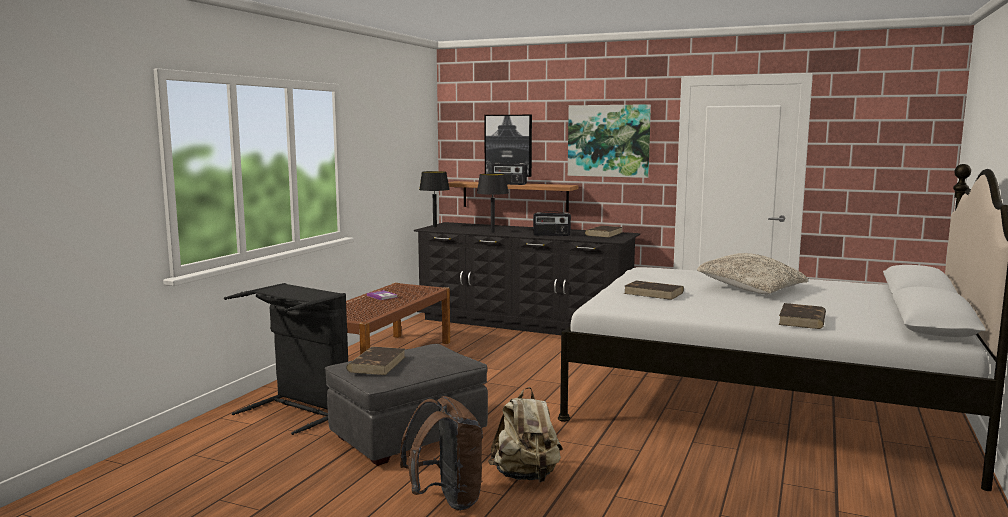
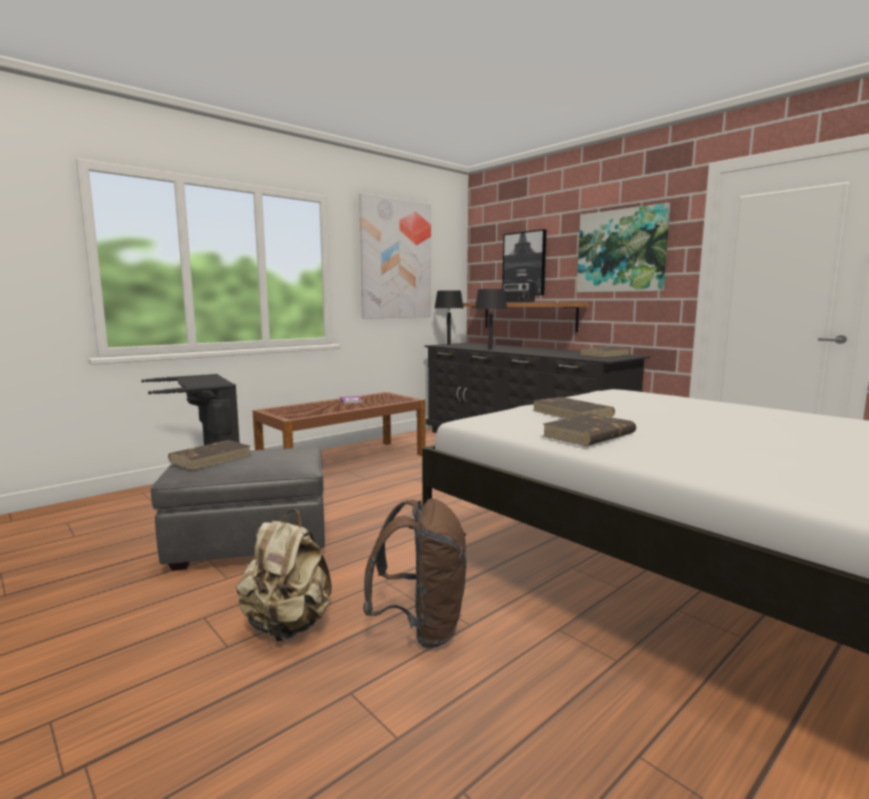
camera: 25 degrees right, 0 degrees up
brown backpack [400,396,483,511] -> brown backpack moved to [363,499,466,648]
radio [533,211,571,236] -> none
beige pillow [697,253,808,294] -> none
brown book [778,303,826,329] -> brown book moved to [543,413,636,446]
none -> picture [359,193,431,319]

